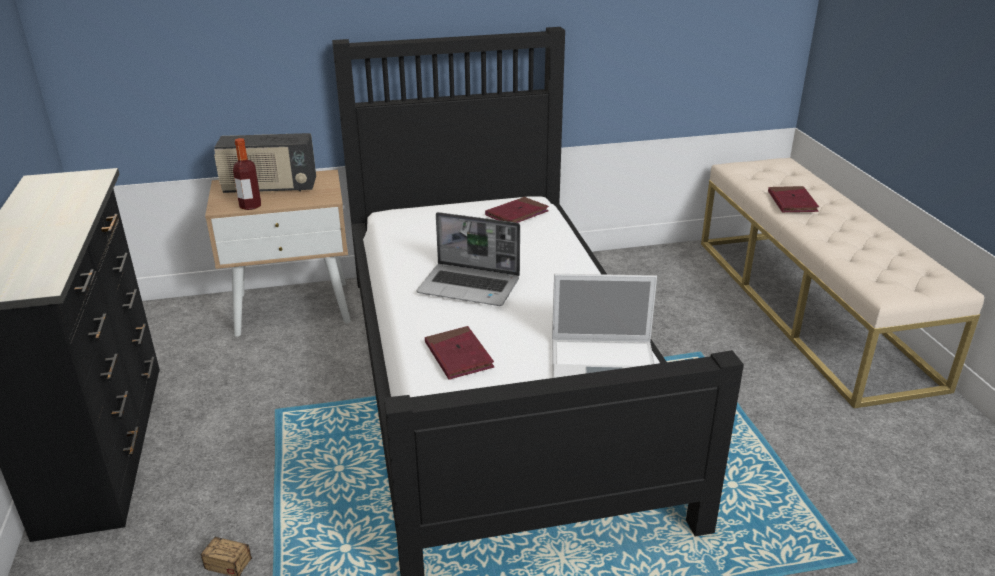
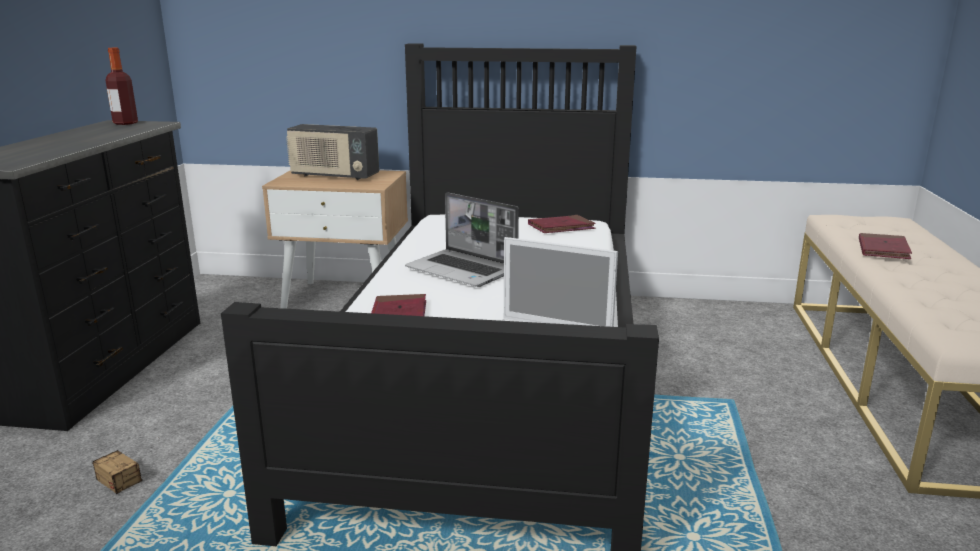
camera: 20 degrees right, 10 degrees down
bottle [233,138,261,210] -> bottle moved to [105,48,138,125]

